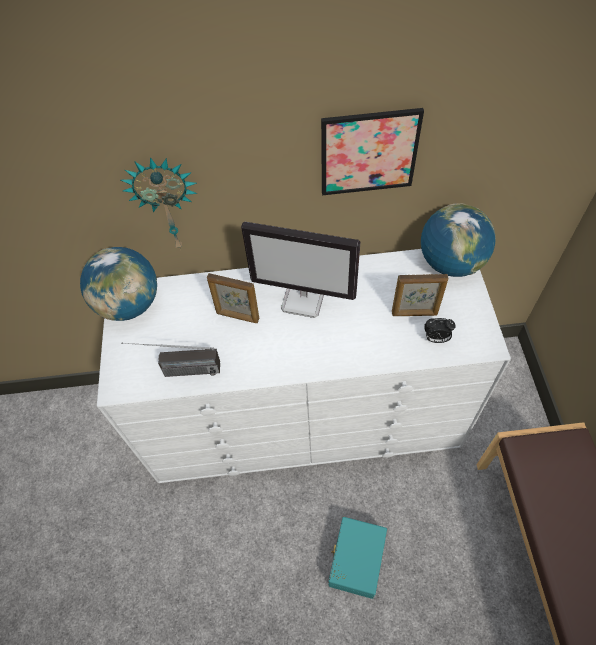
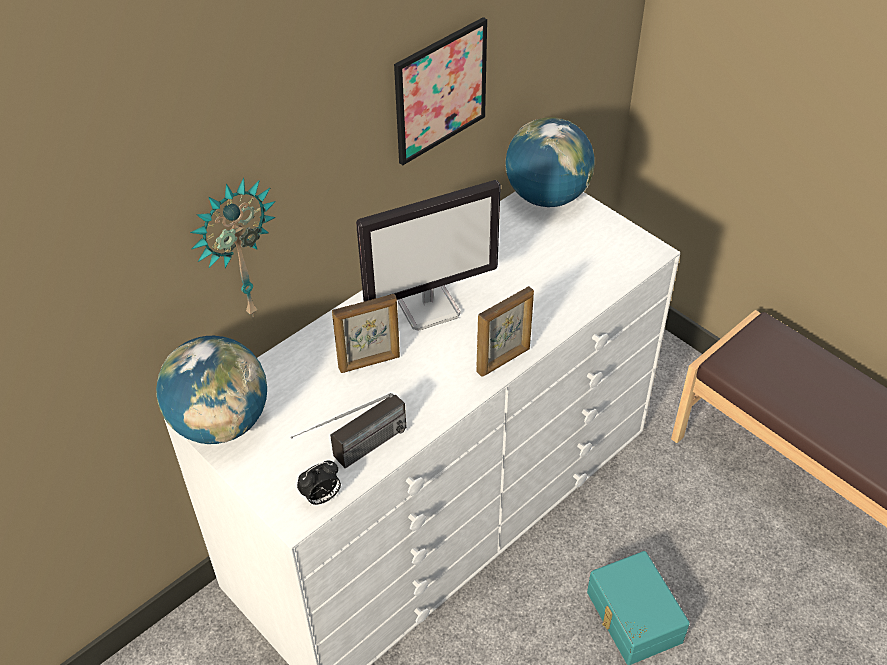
camera: 40 degrees left, 10 degrees down
picture frame [392,274,448,316] -> picture frame moved to [476,287,534,377]
alarm clock [424,318,455,343] -> alarm clock moved to [297,461,341,505]

